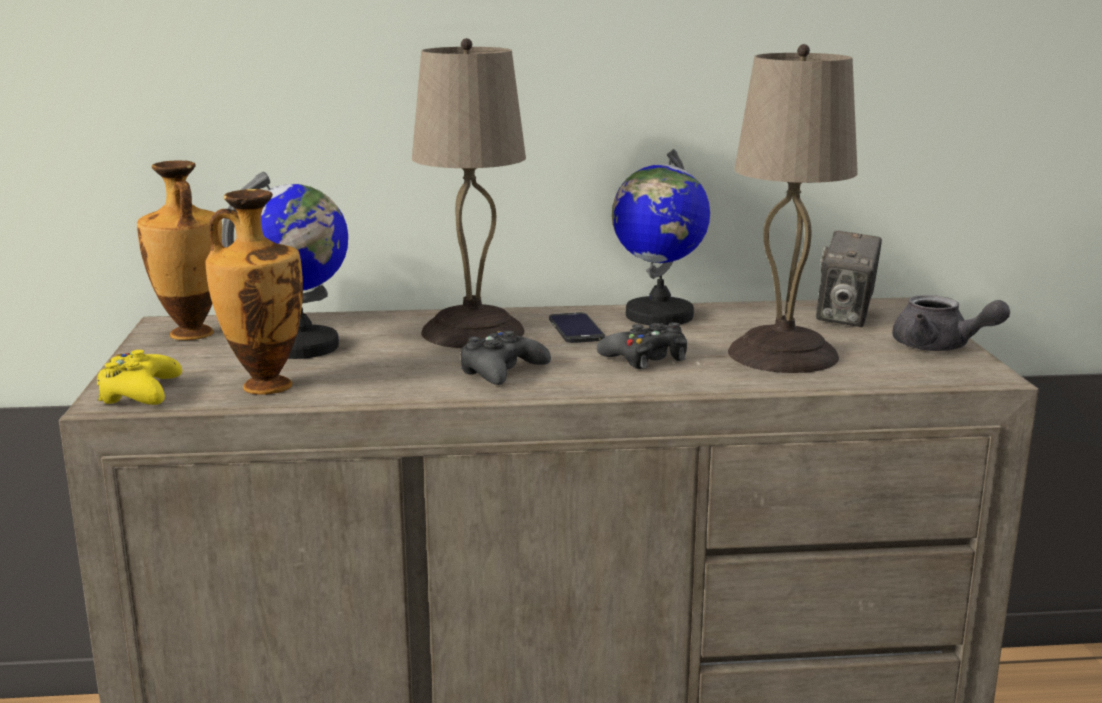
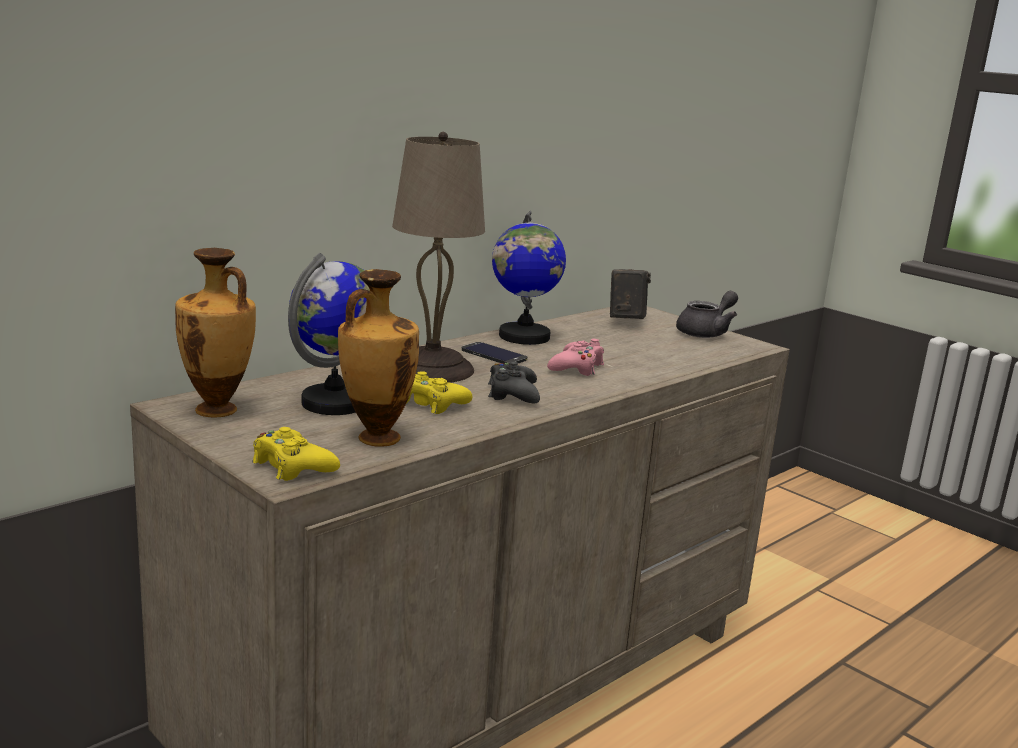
camera: 40 degrees left, 0 degrees up
black game controller [597,322,687,369] -> pink game controller [547,339,604,376]
beige table lamp [728,44,858,373] -> none
camera [816,230,882,327] -> camera turned 150 degrees counterclockwise [610,269,651,319]
grey teapot [892,295,1010,351] -> grey teapot turned 45 degrees counterclockwise [676,291,738,338]
none -> yellow game controller [406,371,472,414]

